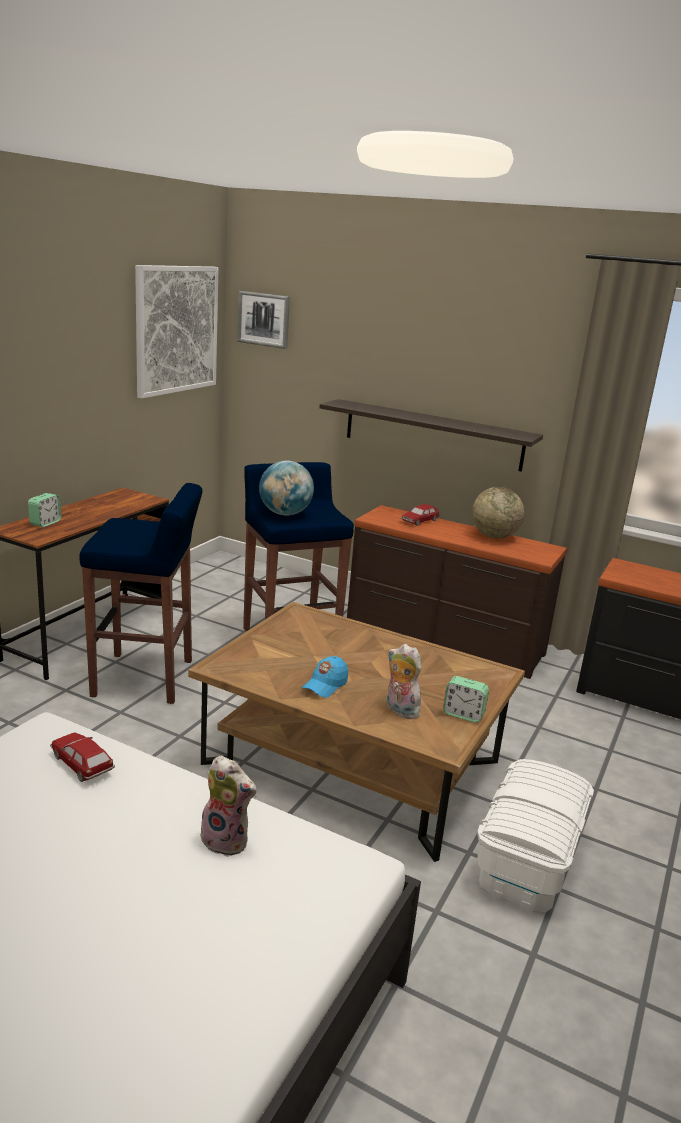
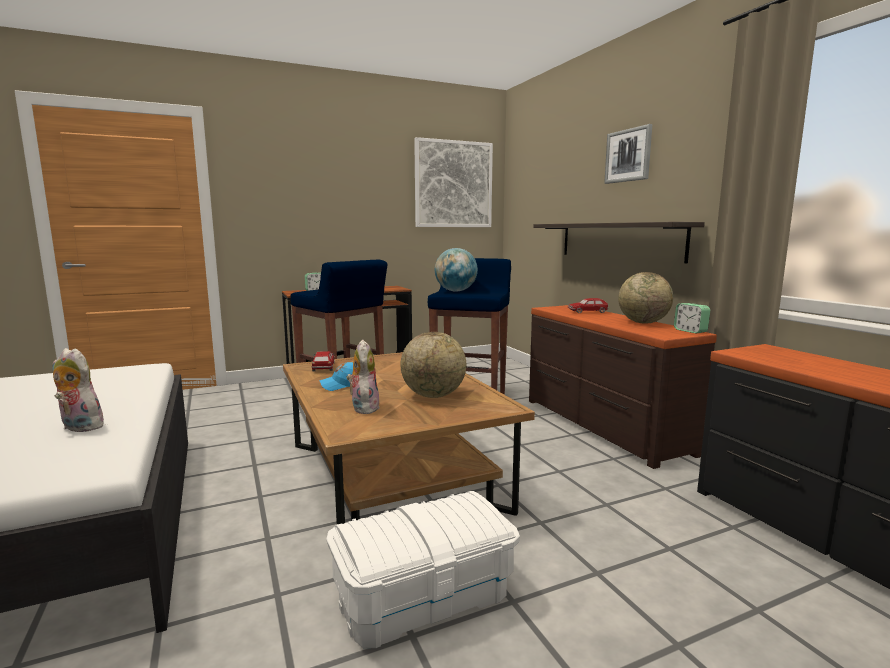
camera: 40 degrees right, 10 degrees down
toy car [50,732,115,782] -> toy car moved to [311,351,335,371]
plush toy [198,755,256,857] -> plush toy turned 135 degrees clockwise [52,348,104,432]
picture [237,291,290,349] -> picture moved to [604,124,652,184]
alarm clock [443,676,489,722] -> alarm clock moved to [674,303,710,334]
none -> globe [401,332,466,398]

